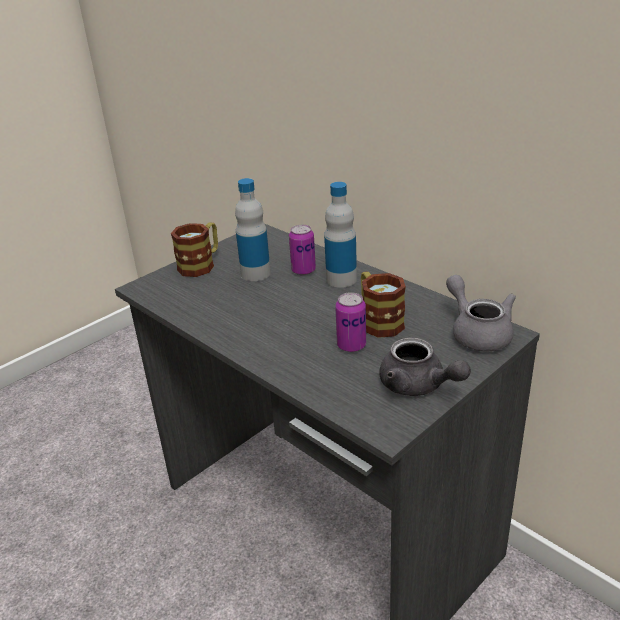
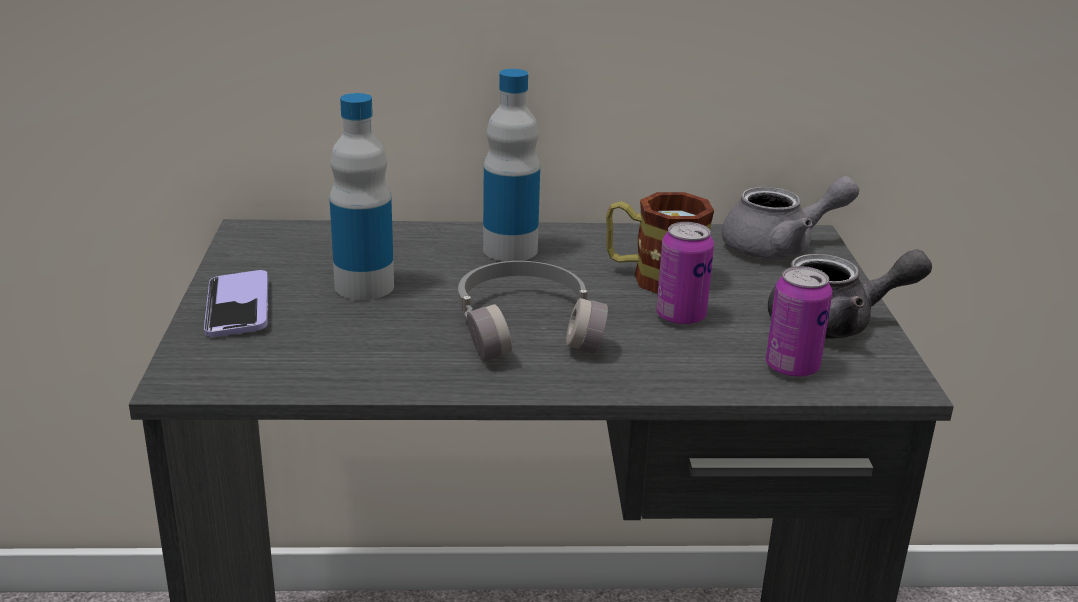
camera: 50 degrees left, 5 degrees down
mug [171,223,218,277] -> phone [204,270,268,337]
can [289,225,316,275] -> can moved to [766,266,832,378]
grey teapot [446,275,516,351] -> grey teapot turned 150 degrees clockwise [722,176,859,259]
none -> grey headphones [458,261,608,362]

